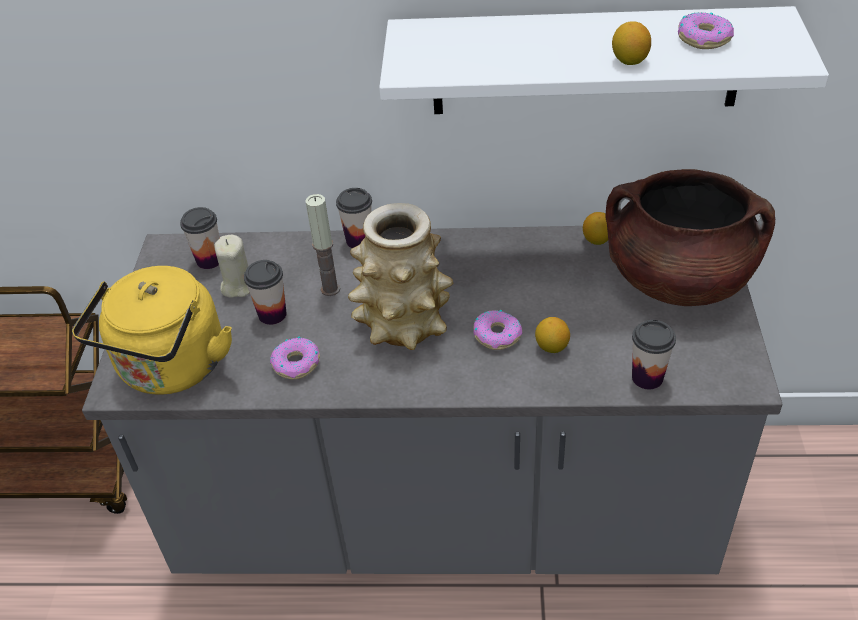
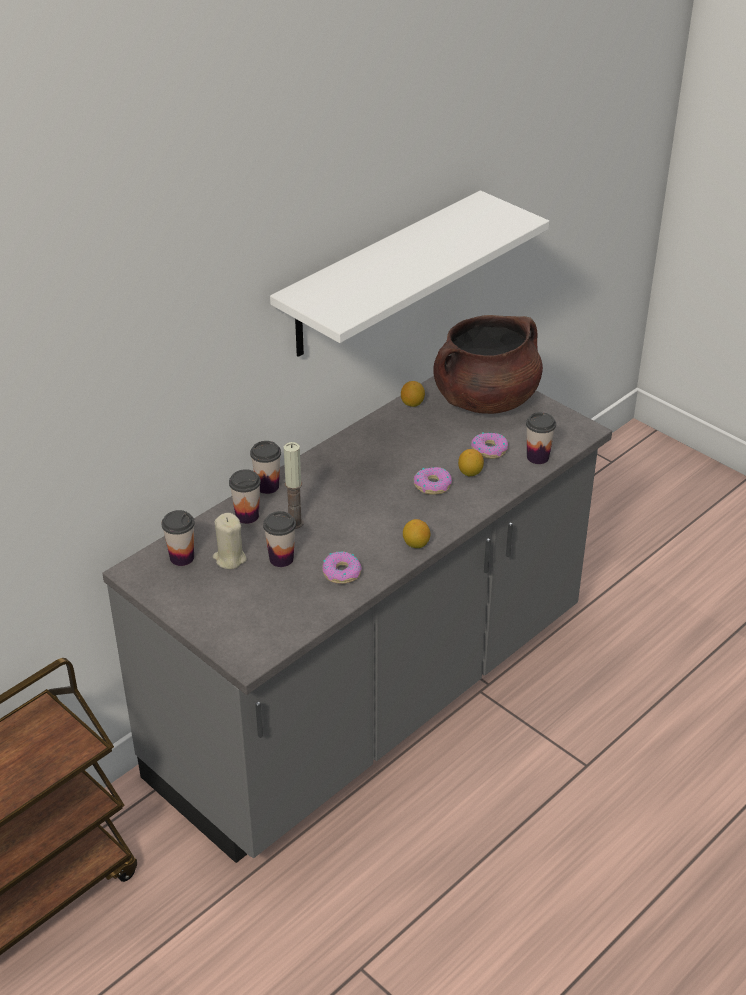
camera: 50 degrees left, 5 degrees down
yellow kettle [72,266,232,395] -> none
vase [348,203,453,350] -> none
lemon [612,21,651,65] -> lemon moved to [403,519,431,548]
donut [678,12,734,49] -> donut moved to [471,432,508,459]
none -> cup [229,469,261,524]

